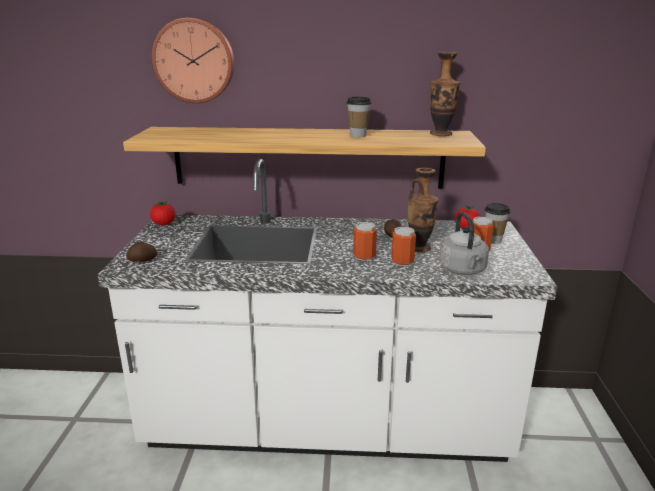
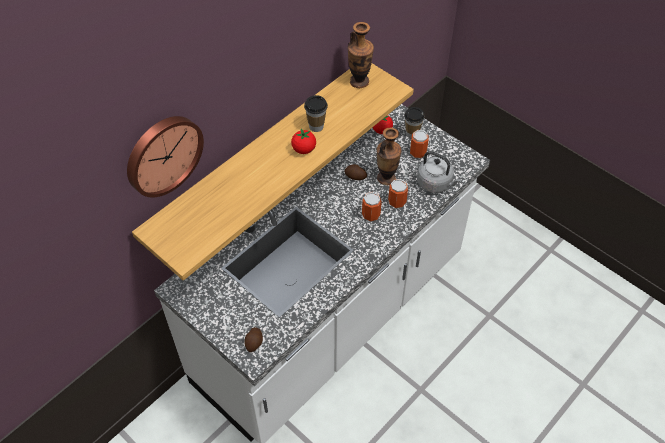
camera: 50 degrees left, 30 degrees up
tomato [150,201,176,225] -> tomato moved to [291,129,316,154]

